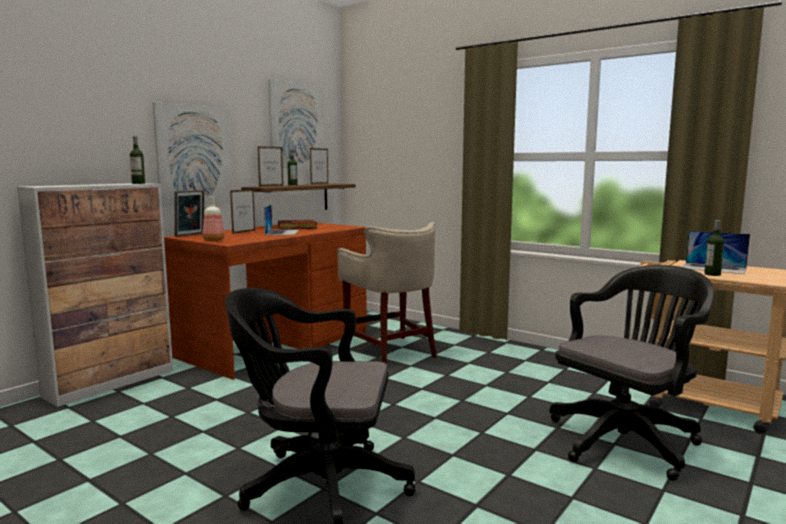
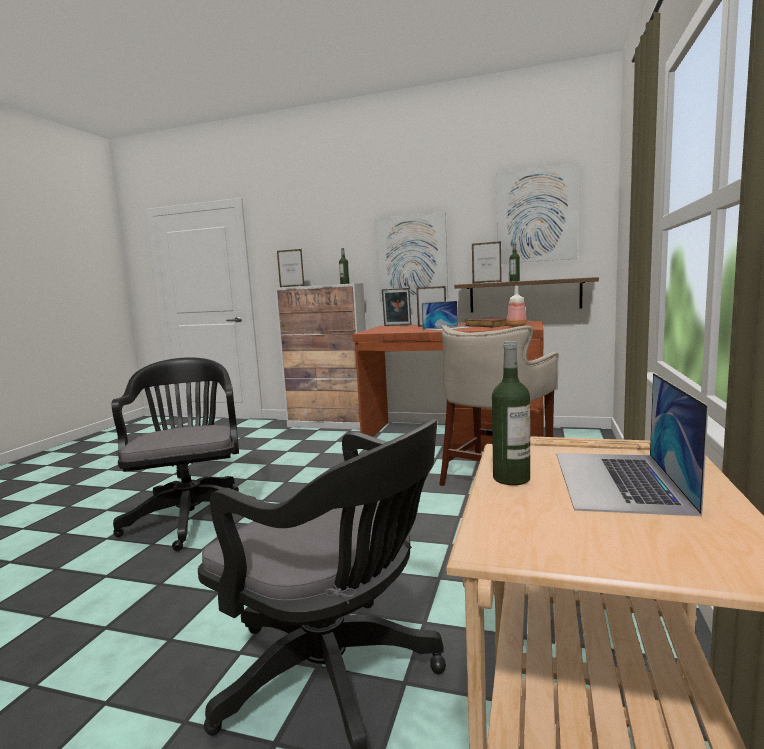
camera: 70 degrees right, 0 degrees up
bottle [202,196,225,241] -> bottle moved to [507,286,527,327]
picture frame [310,148,329,184] -> picture frame moved to [277,249,304,287]

